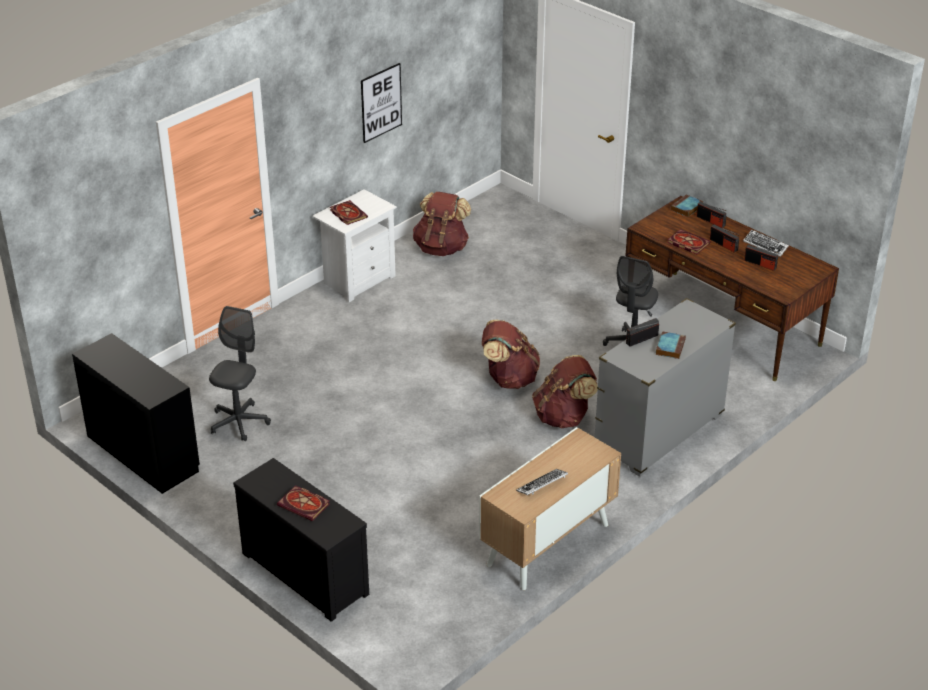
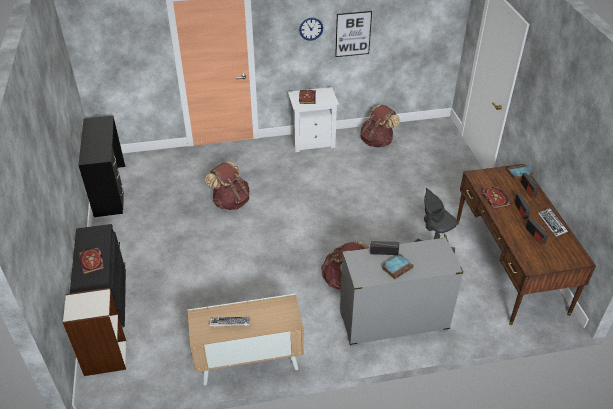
camera: 35 degrees right, 5 degrees up
grey office chair [209,306,271,441] -> none
brown backpack [482,320,540,389] -> brown backpack moved to [205,161,249,210]
none -> bookcase [63,288,126,376]
none -> wall clock [299,18,323,41]

